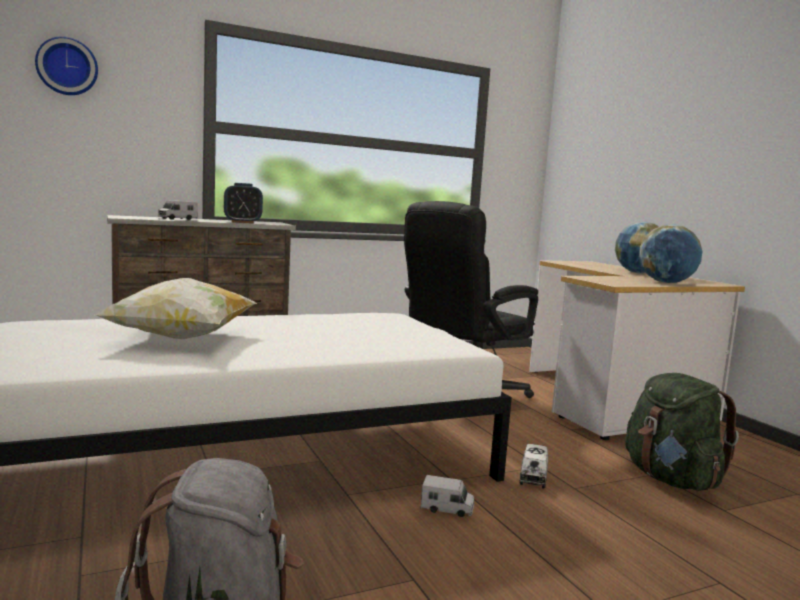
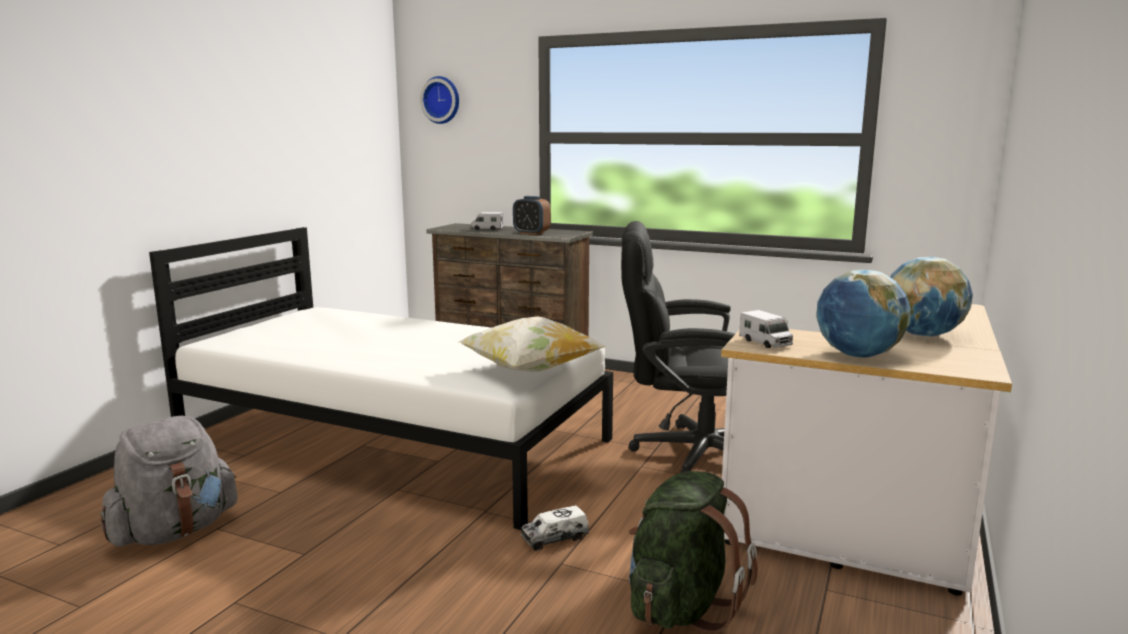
camera: 50 degrees right, 5 degrees up
pillow [96,278,257,339] -> pillow moved to [459,316,606,372]
toy truck [421,475,474,517] -> toy truck moved to [739,310,793,348]

